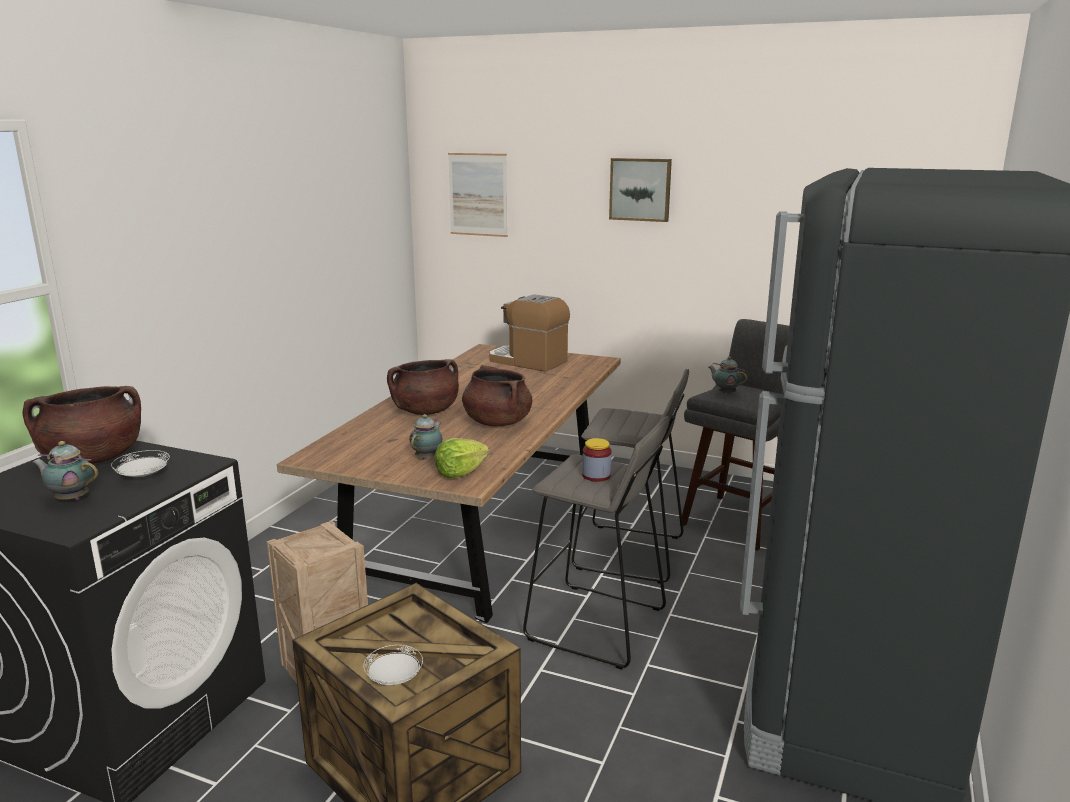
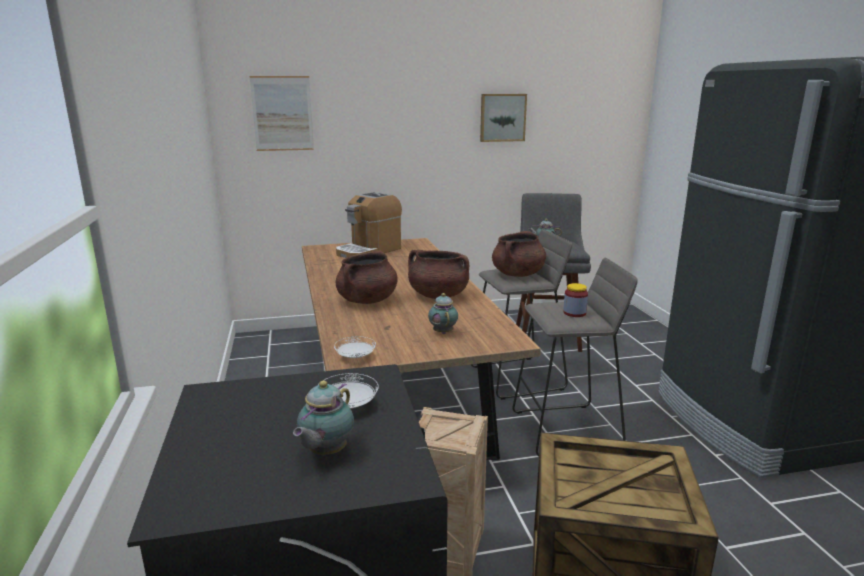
camera: 35 degrees left, 0 degrees up
brown cooking pot [23,386,141,464] -> brown cooking pot moved to [492,231,546,277]
teapot [32,441,98,500] -> teapot turned 45 degrees counterclockwise [293,381,354,455]
white plate [363,645,423,685] -> white plate moved to [334,336,376,358]
lettuce [435,438,489,478] -> none
coffee machine [490,294,570,372] -> coffee machine turned 45 degrees counterclockwise [336,192,402,258]
picture [609,158,672,222] -> picture moved to [480,94,527,142]

